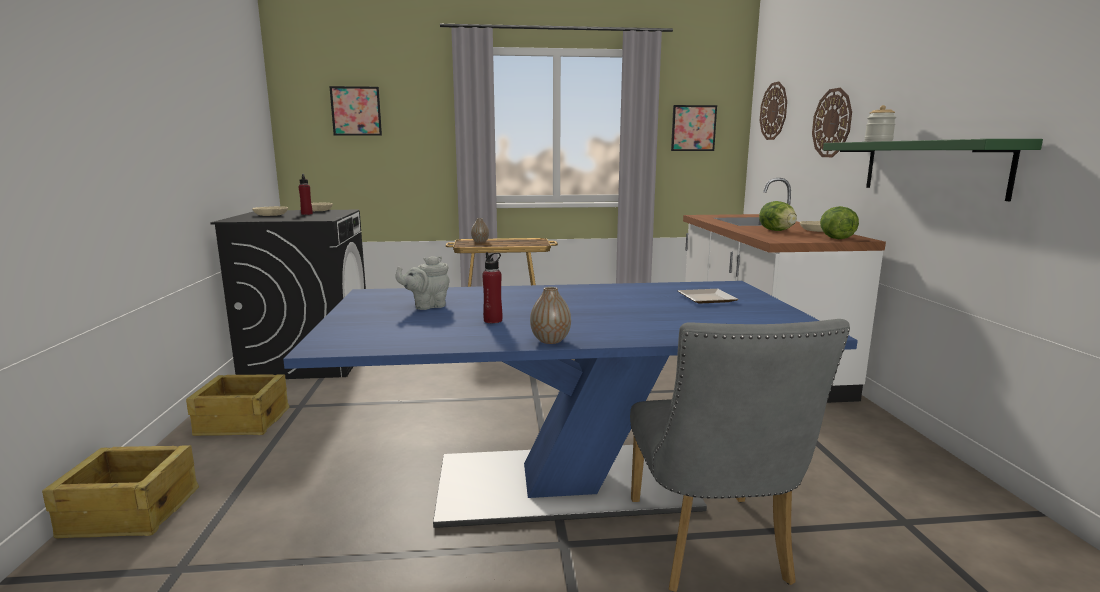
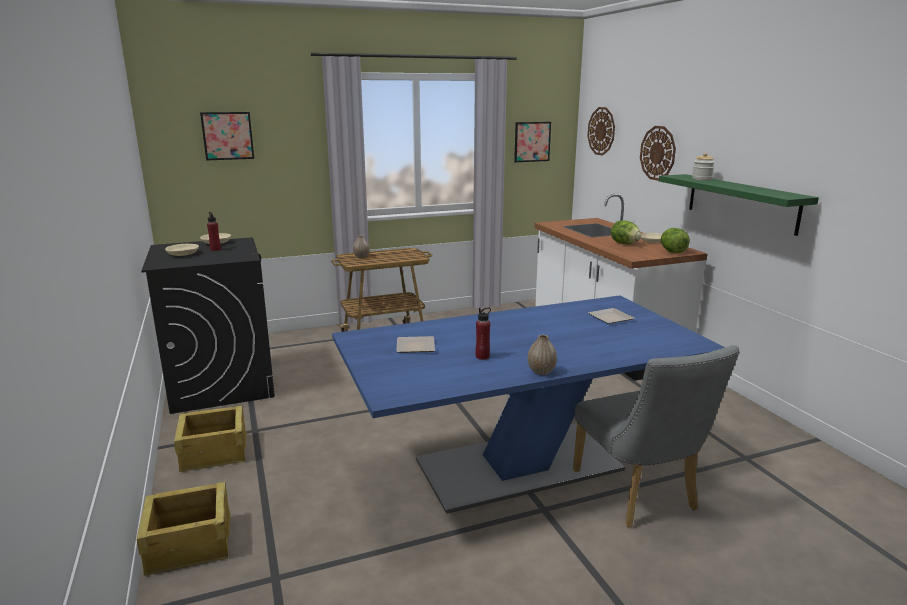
camera: 15 degrees left, 5 degrees up
grey teapot [395,256,450,310] -> plate [396,336,435,353]

